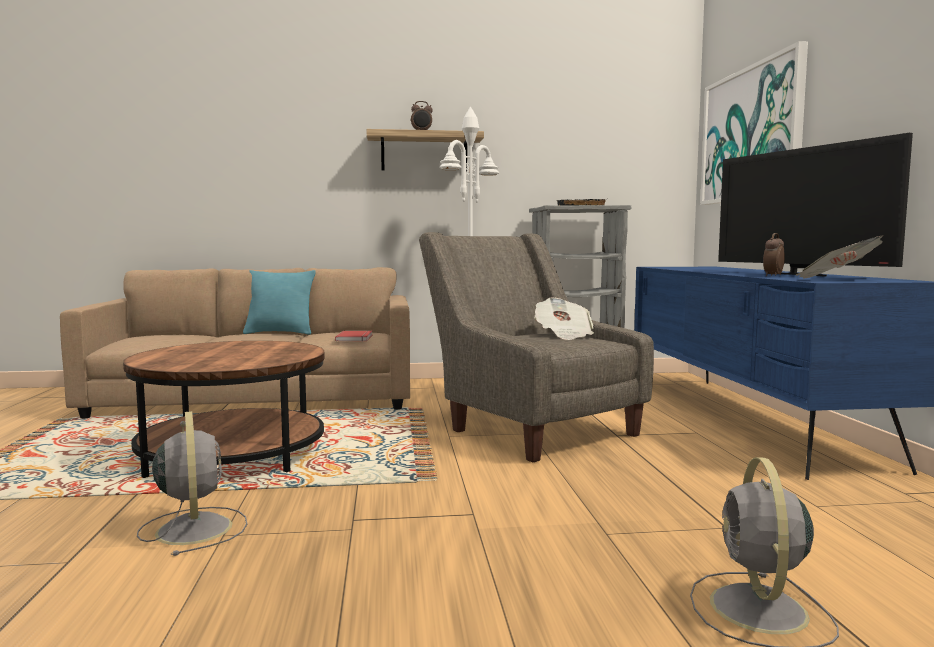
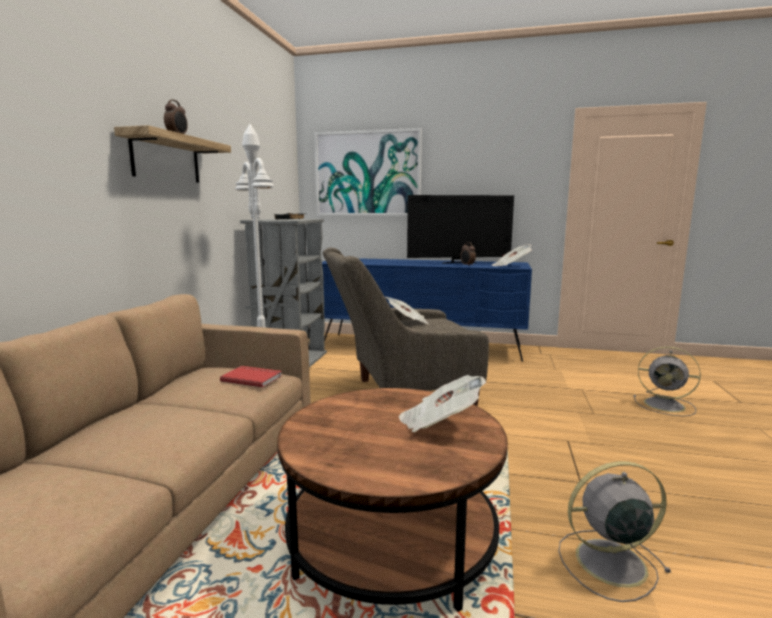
camera: 70 degrees left, 5 degrees up
turquoise pillow [243,270,315,335] -> none
none -> newspaper [399,375,486,433]

